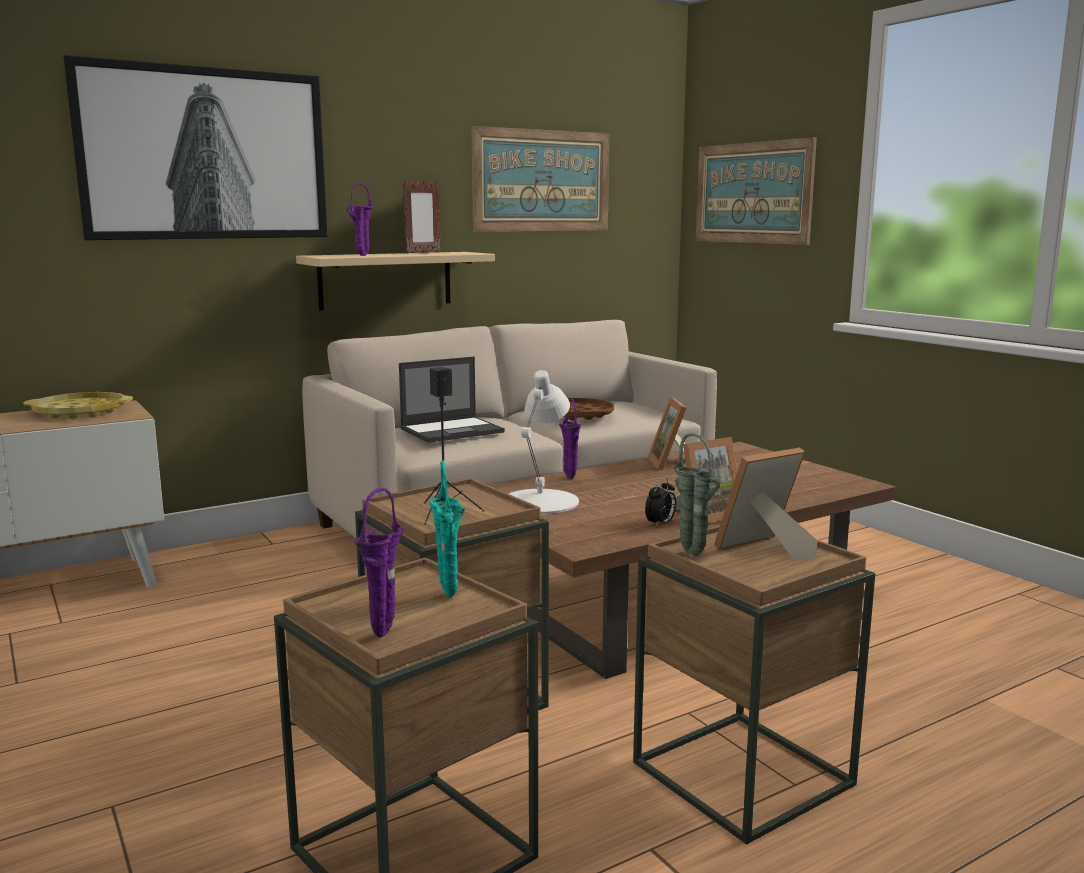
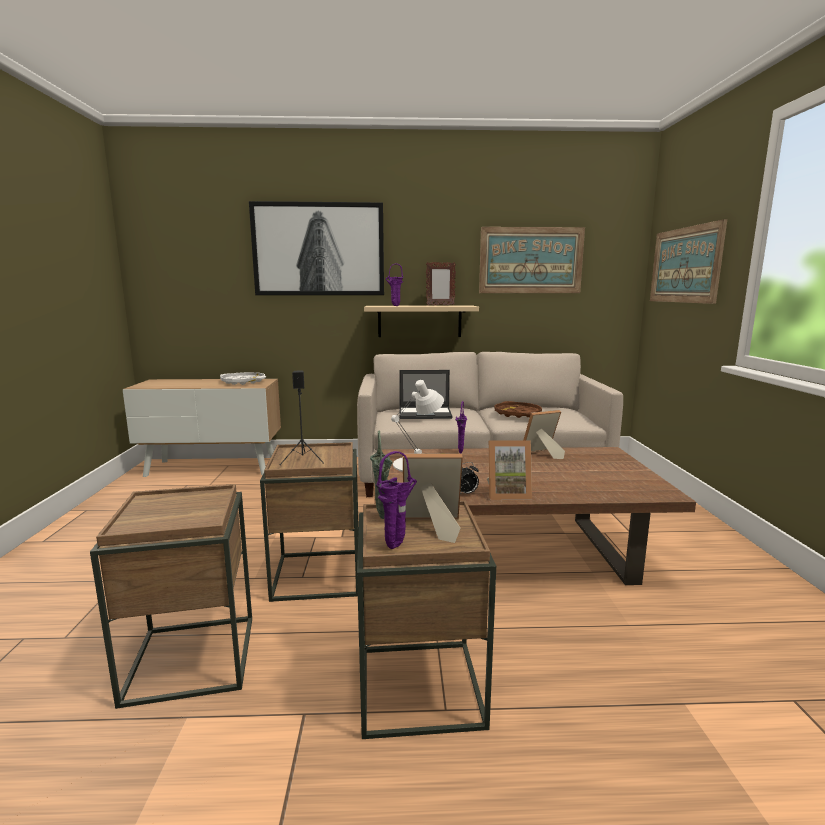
camera: 30 degrees right, 0 degrees up
yellow tray [23,392,133,419] -> white tray [220,372,266,385]
purple vase [354,488,403,638] -> purple vase moved to [376,451,417,549]
turquoise vase [429,460,465,598] -> none
picture frame [648,397,686,470] -> picture frame turned 45 degrees clockwise [524,410,565,459]

